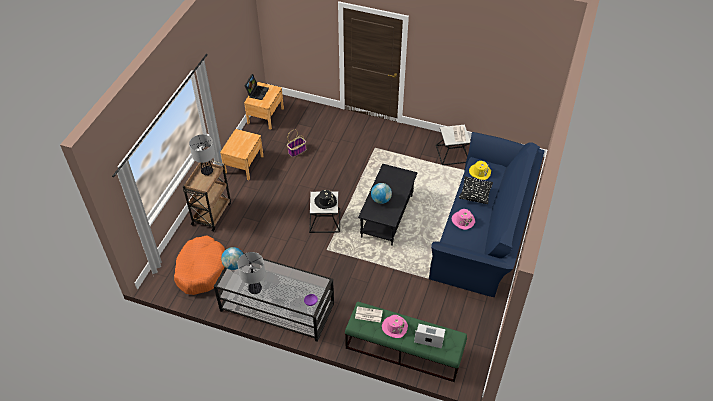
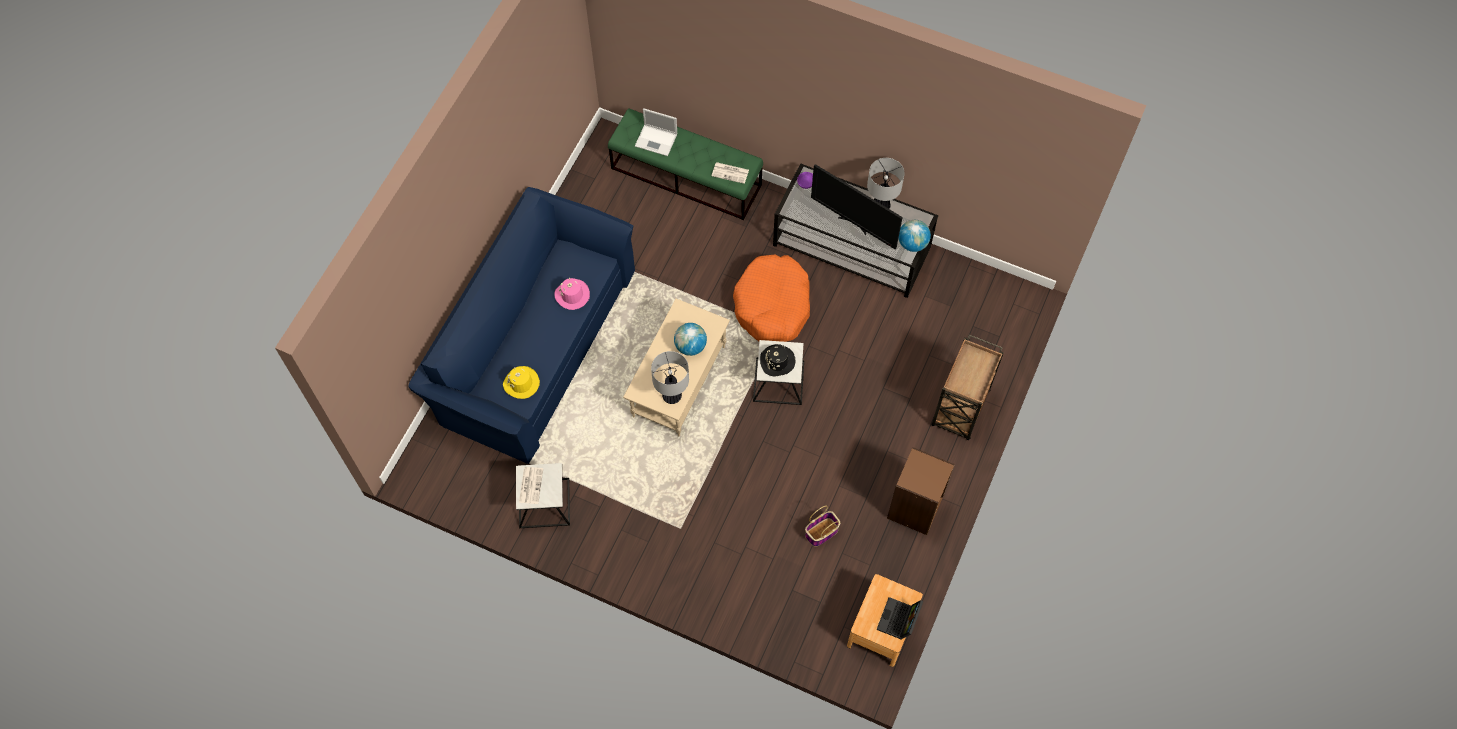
camera: 175 degrees left, 15 degrees up
orange dog bed [174,235,225,295] -> orange dog bed moved to [733,255,810,342]
table lamp [189,134,215,176] -> table lamp moved to [651,351,689,404]
brown nightstand [220,129,264,180] -> brown bookcase [887,447,955,535]
black coffee table [358,164,418,246] -> beige coffee table [623,298,730,436]
pink hat [382,315,408,338] -> none
black pillow [459,176,493,204] -> none
none -> television [811,164,903,249]

